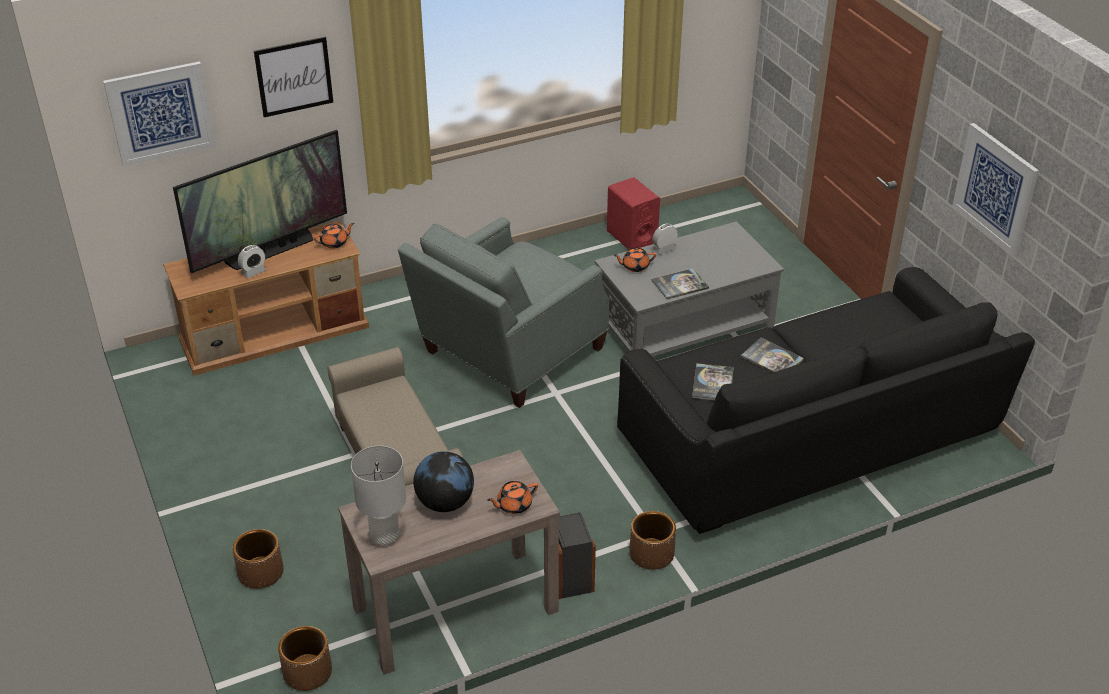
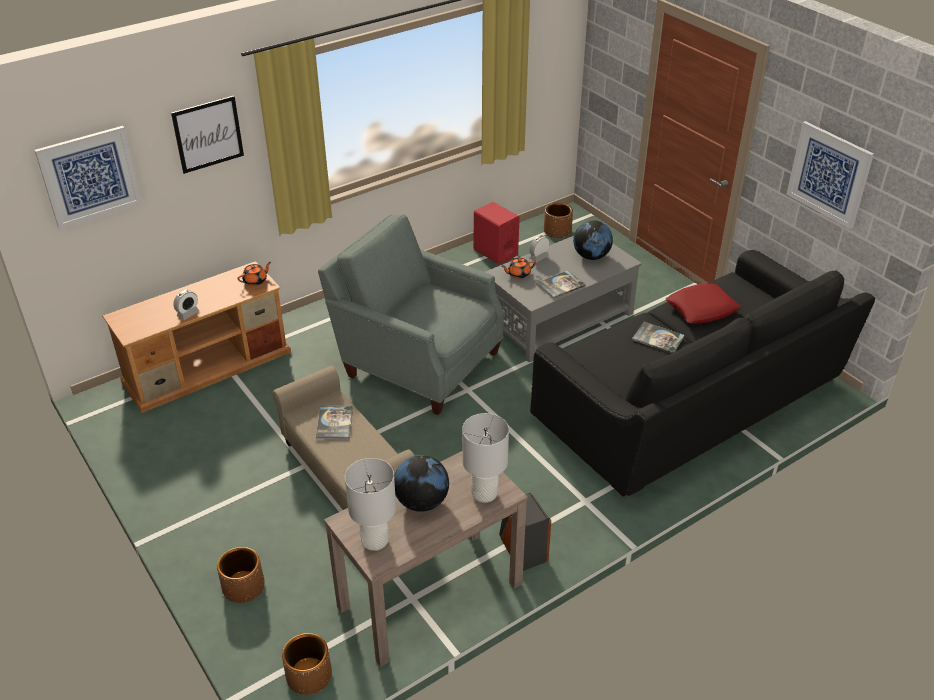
camera: 10 degrees left, 0 degrees up
television [173,130,347,273] -> none
grey armchair [398,217,610,408] -> grey armchair turned 90 degrees clockwise [318,215,504,415]
orange teapot [487,481,538,514] -> grey table lamp [462,413,509,503]
brown planter [629,511,676,570] -> brown planter moved to [544,203,573,238]
book [692,363,734,400] -> book moved to [316,406,353,439]
none -> globe [573,220,613,260]
none -> red pillow [666,284,741,323]

